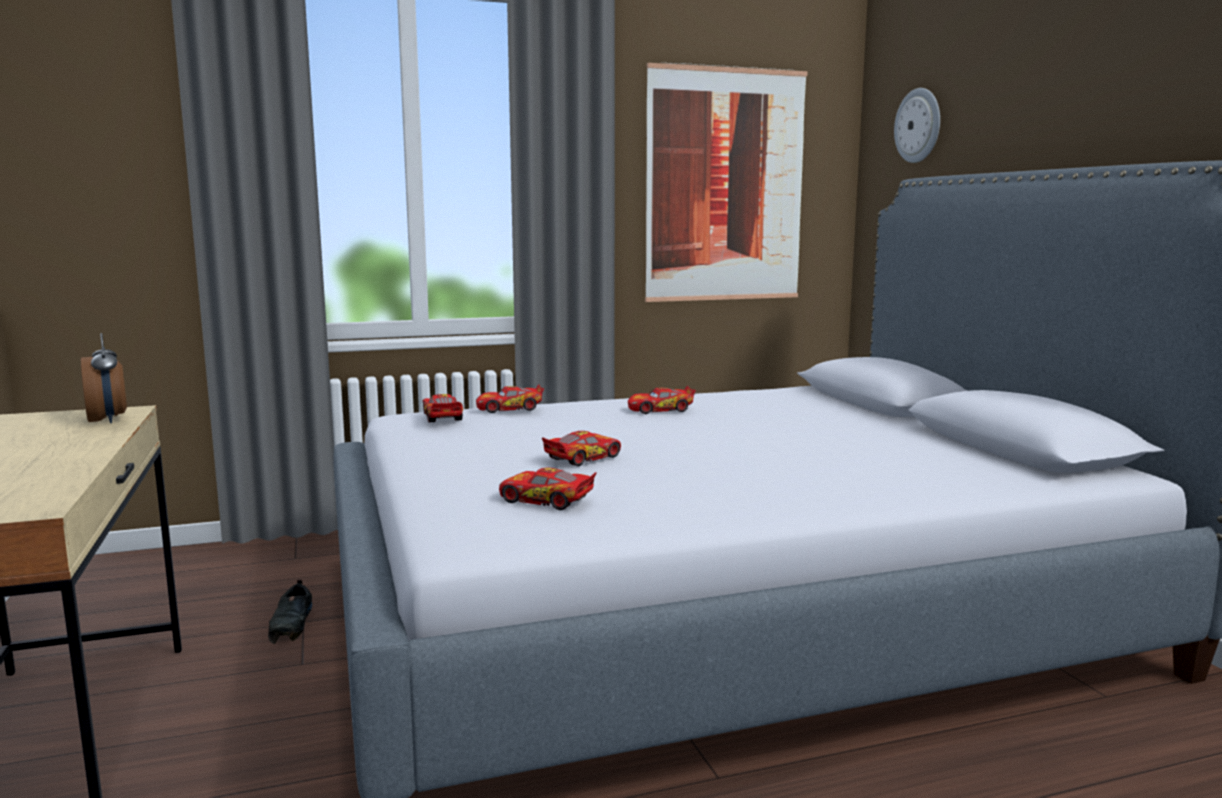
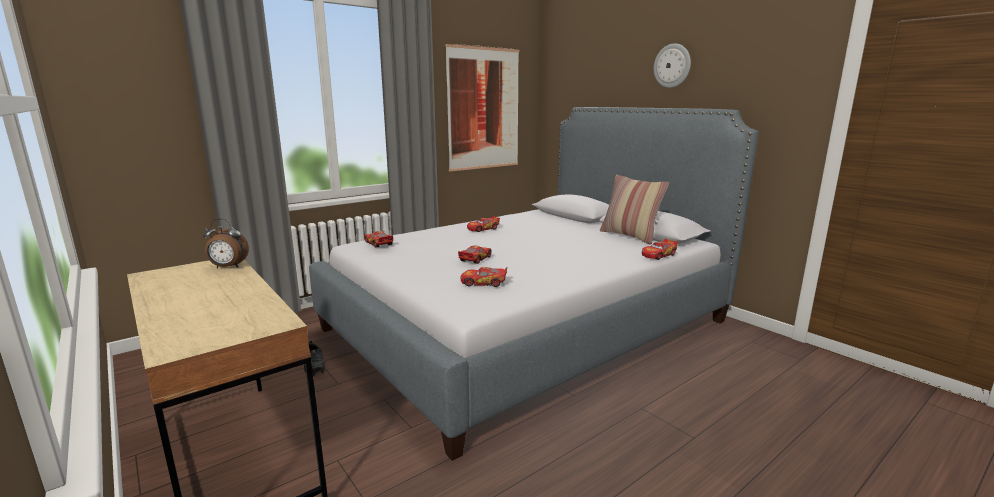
camera: 20 degrees left, 5 degrees up
alarm clock [81,333,127,423] -> alarm clock turned 135 degrees clockwise [203,219,249,268]
toy car [476,384,544,413] -> toy car moved to [642,239,678,260]
wall clock [894,88,940,163] -> wall clock moved to [654,43,691,88]
none -> pillow [600,175,669,244]

